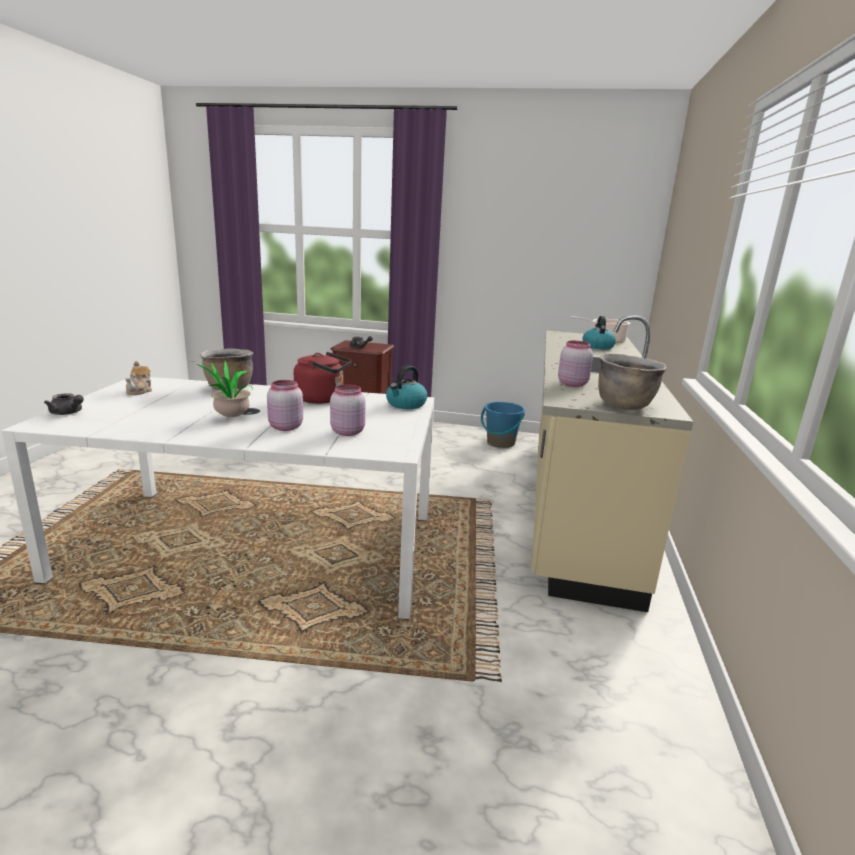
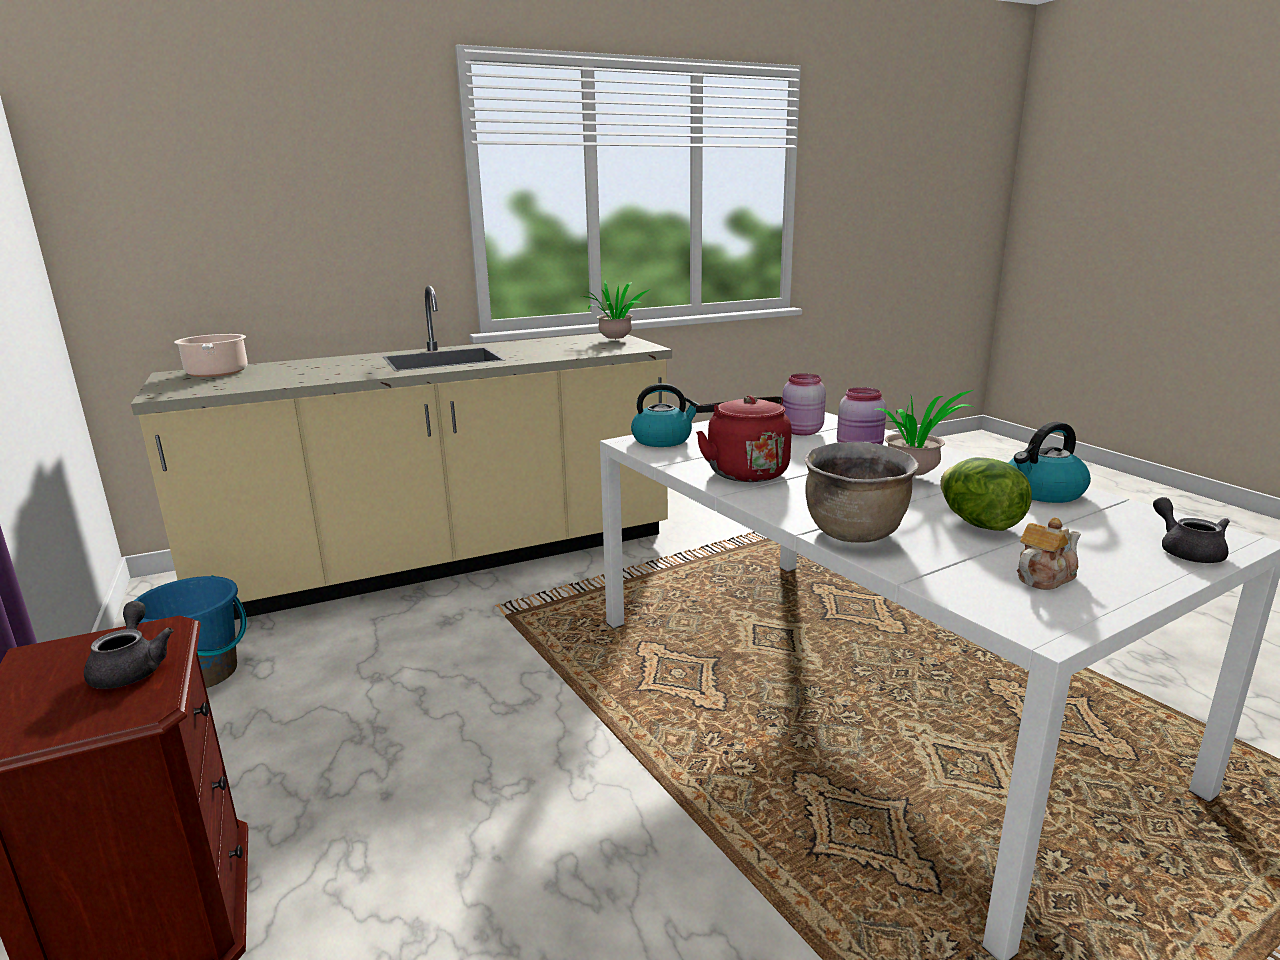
camera: 125 degrees left, 0 degrees up
pink jar [558,341,593,387] -> none
kettle [583,316,616,350] -> kettle moved to [1008,422,1091,503]
brown cooking pot [598,354,667,410] -> potted plant [581,280,650,340]
none -> lettuce [940,457,1032,531]

